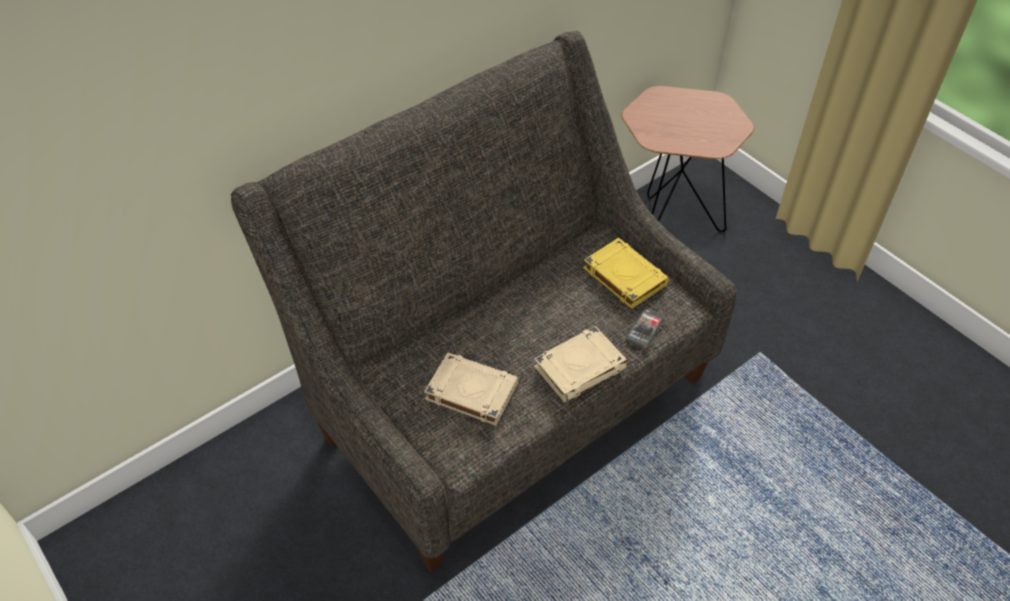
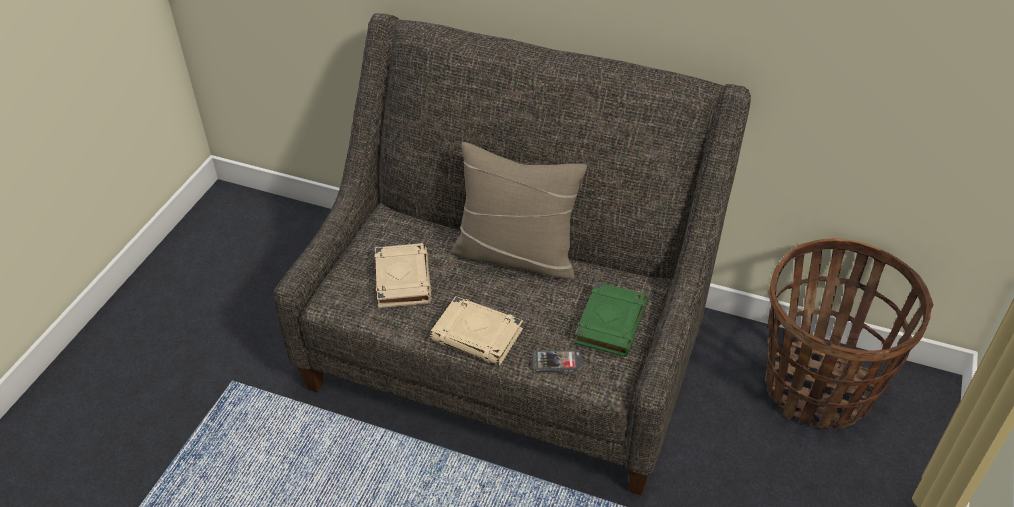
camera: 60 degrees right, 5 degrees down
yellow book [583,238,669,309] -> green book [574,282,648,357]
brown side table [621,86,754,232] -> basket [765,238,934,429]
none -> beige pillow [451,142,587,279]

